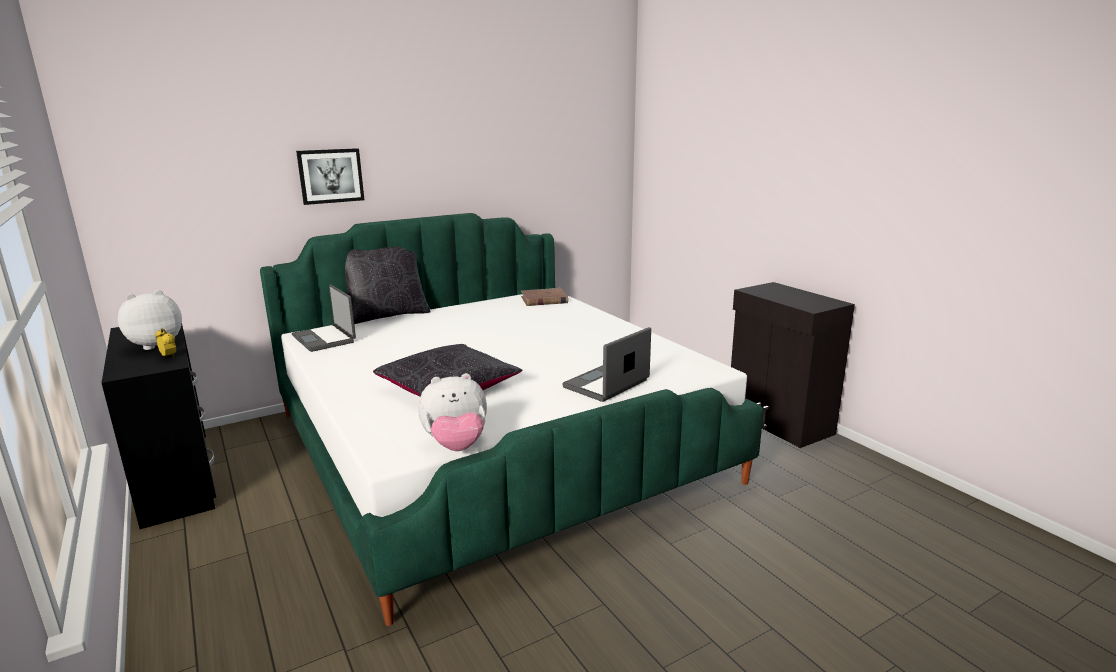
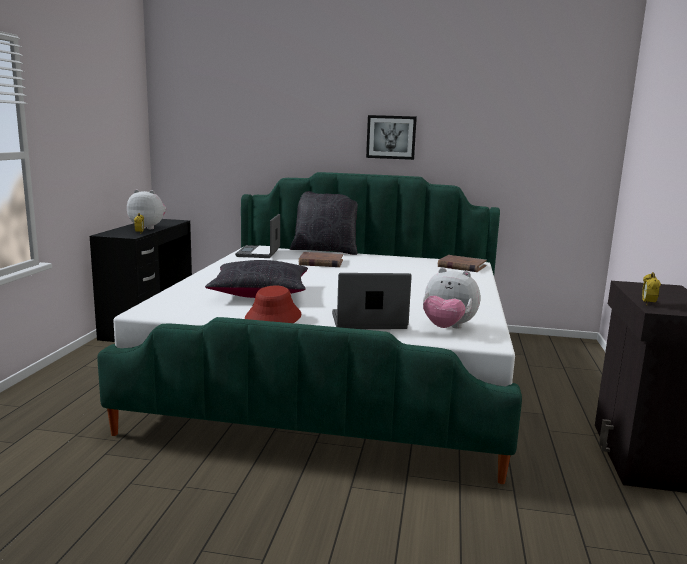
camera: 40 degrees right, 5 degrees down
picture [296,148,364,205] -> picture moved to [366,115,417,160]
plush toy [418,373,487,451] -> plush toy moved to [423,268,480,329]
none -> red hat [245,286,301,323]
none -> brown book [299,252,343,267]
none -> alarm clock [642,272,661,305]

